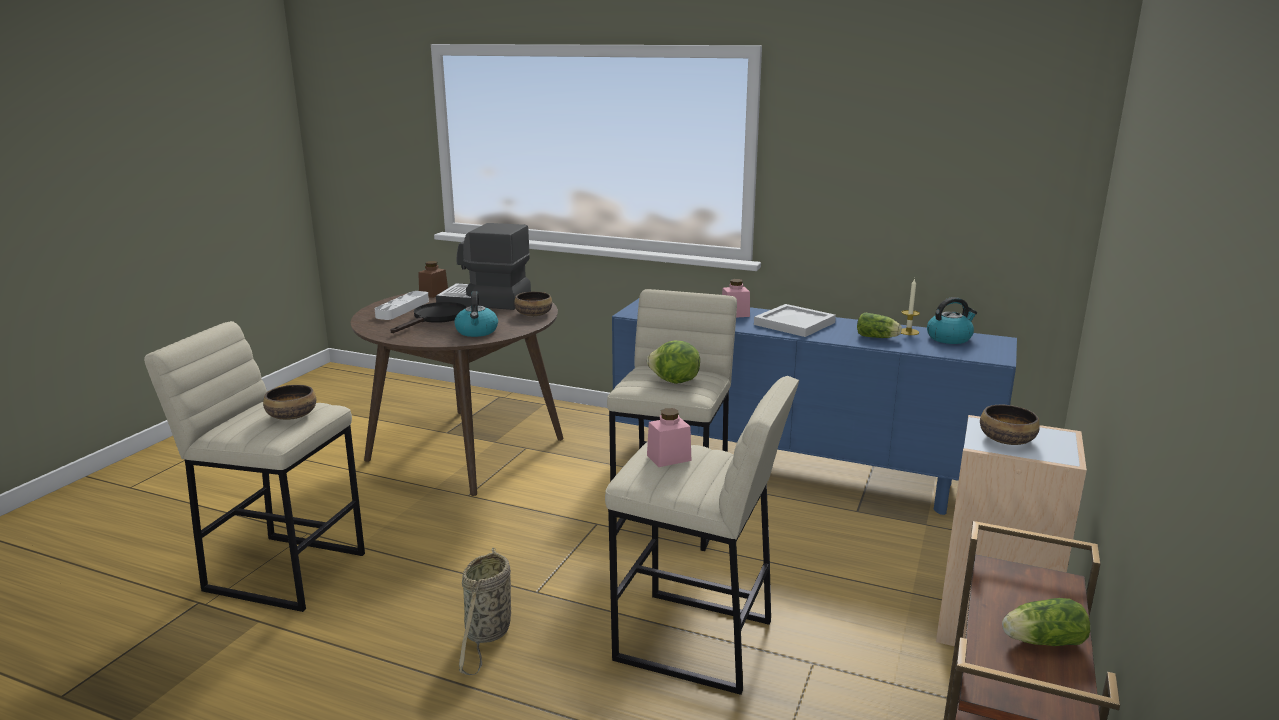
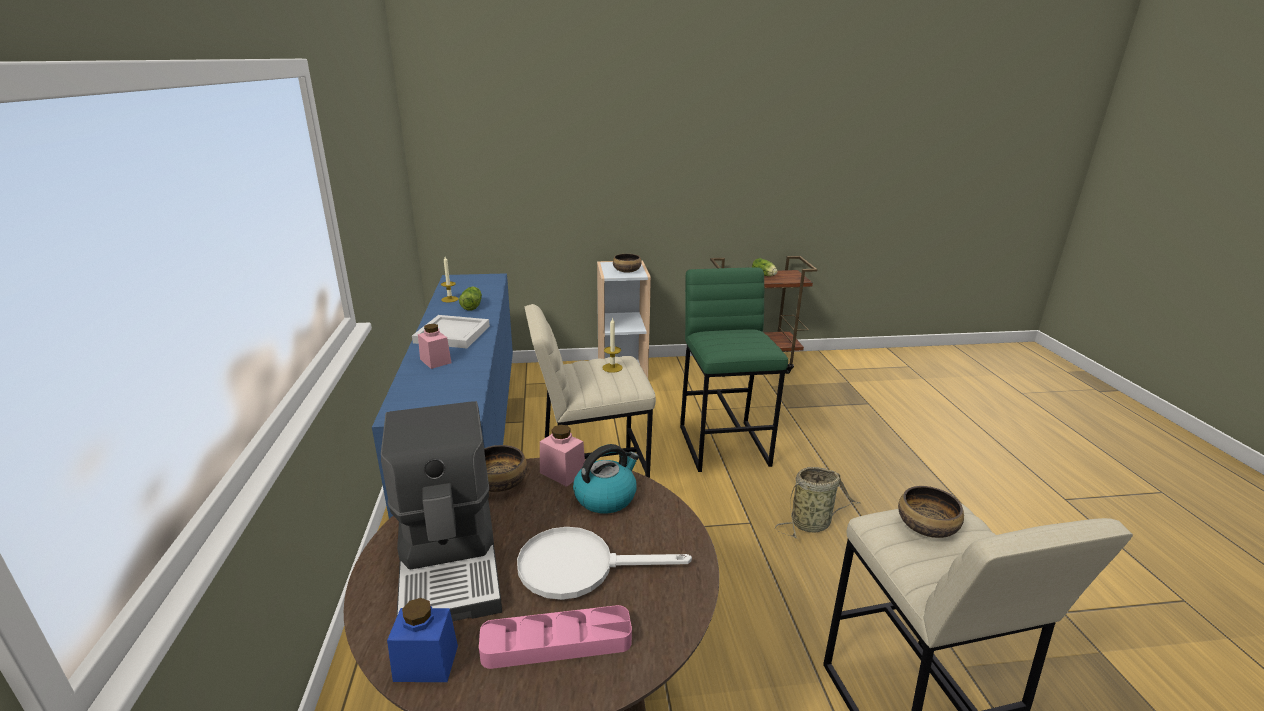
camera: 120 degrees left, 5 degrees up
white tray [374,291,429,320] -> pink tray [479,605,632,669]
black frying pan [390,302,467,333] -> white frying pan [517,527,692,600]
brown jar [418,261,448,298] -> blue jar [387,598,458,682]
beige stool [605,376,799,695] -> green stool [680,267,788,472]
lettuce [647,341,700,384] -> candle [602,317,623,373]
pink jar [647,408,692,467] -> pink jar moved to [540,425,585,487]
kettle [927,297,977,344] -> none

